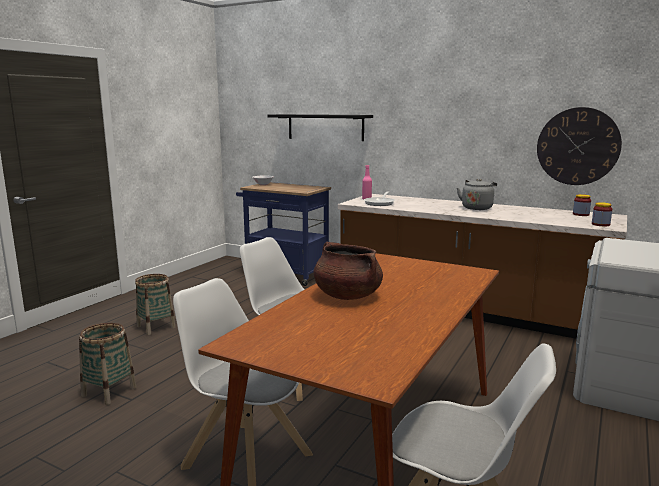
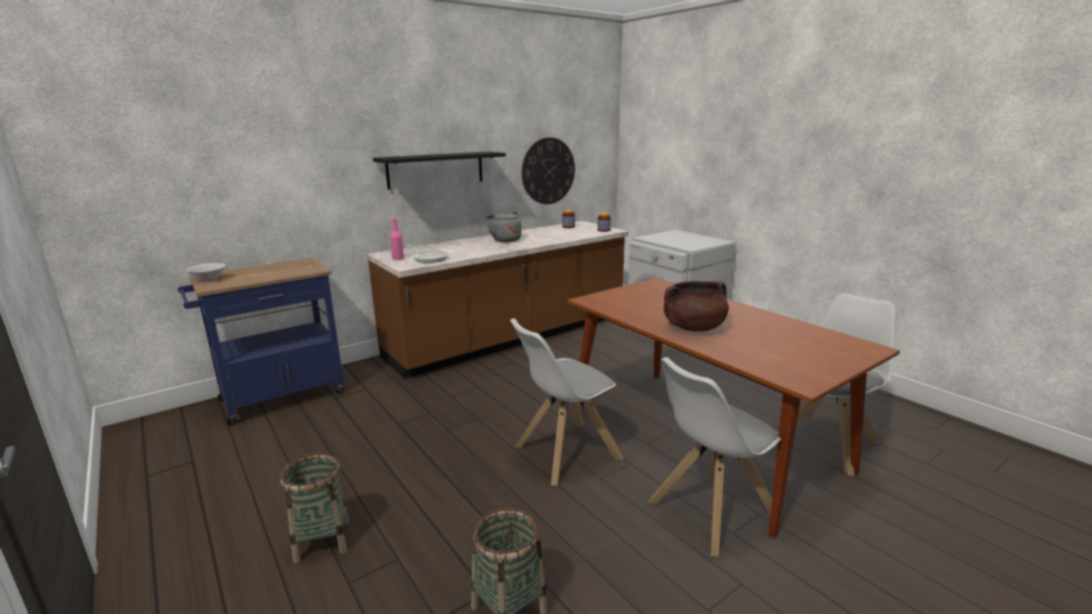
camera: 65 degrees left, 5 degrees up
black shelf [268,114,373,141] -> black shelf moved to [373,152,506,190]

